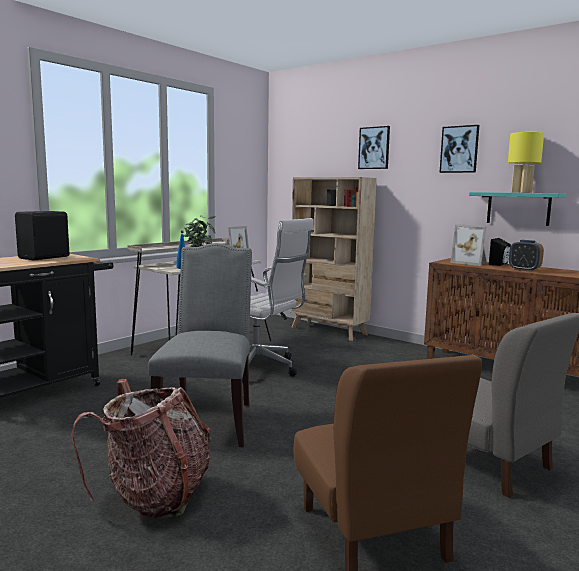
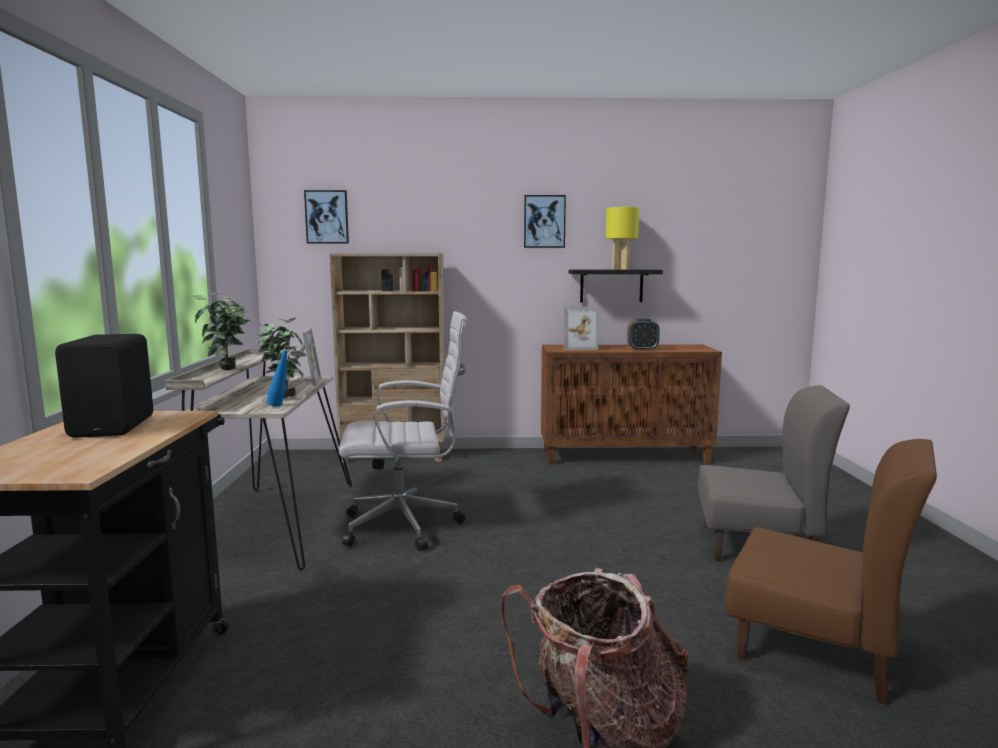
camera: 40 degrees left, 0 degrees up
grey chair [148,243,252,447] -> none
picture [358,126,390,169] -> picture moved to [304,190,349,244]
turquoise shelf [469,192,566,226] -> black shelf [569,270,663,302]
black speaker [489,238,511,266] -> none
none -> potted plant [191,293,250,370]

